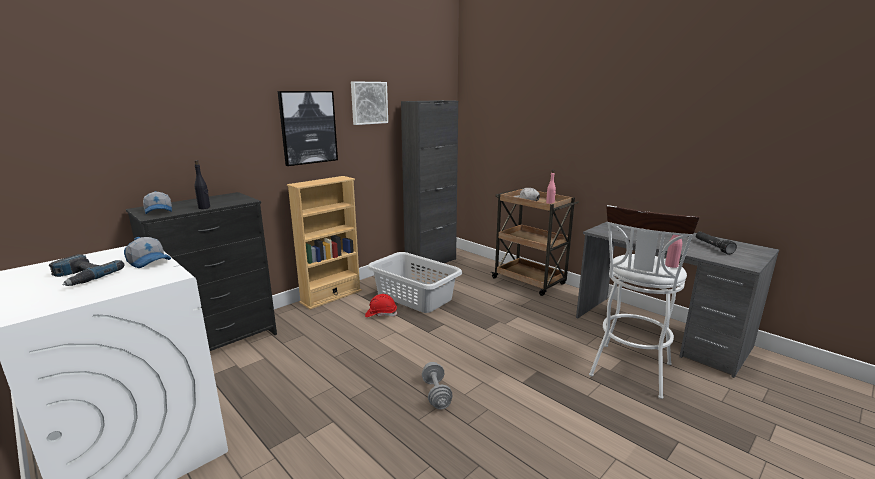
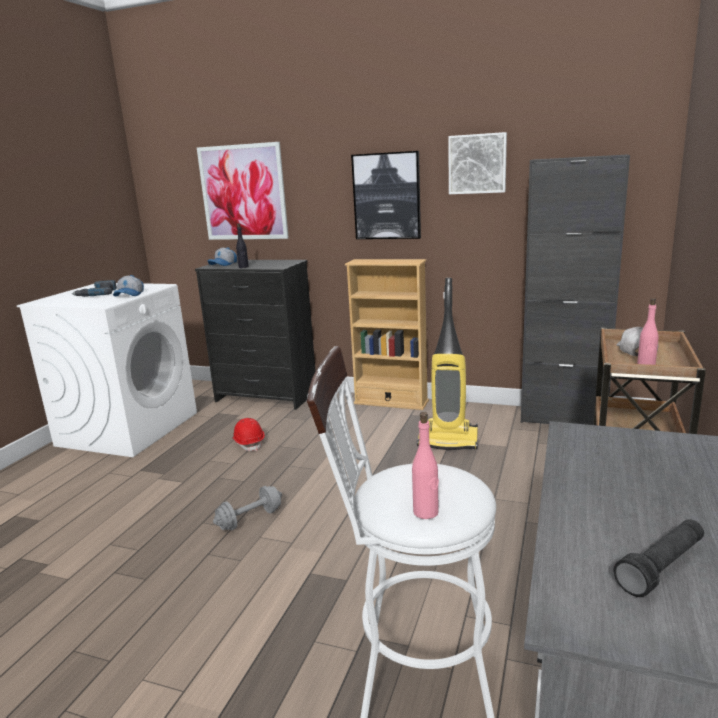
camera: 65 degrees right, 0 degrees up
red hard hat [365,294,397,317] -> red hard hat moved to [232,418,265,451]
grey laundry basket [367,252,462,313] -> vacuum cleaner [417,278,478,450]
none -> picture [197,142,289,240]

